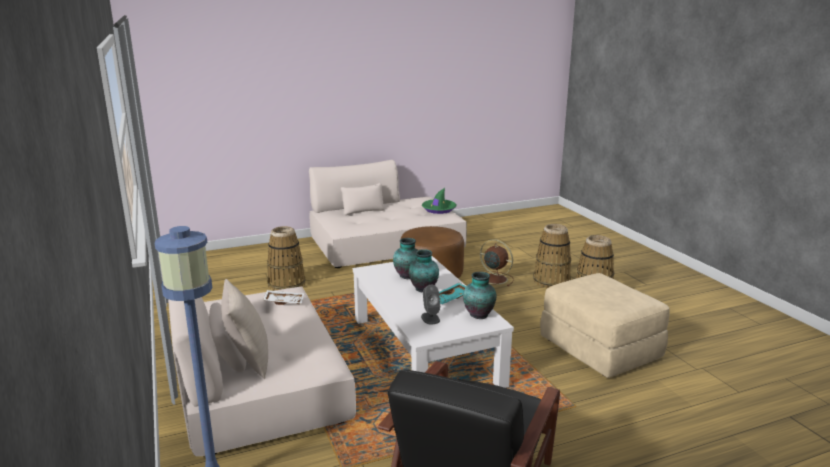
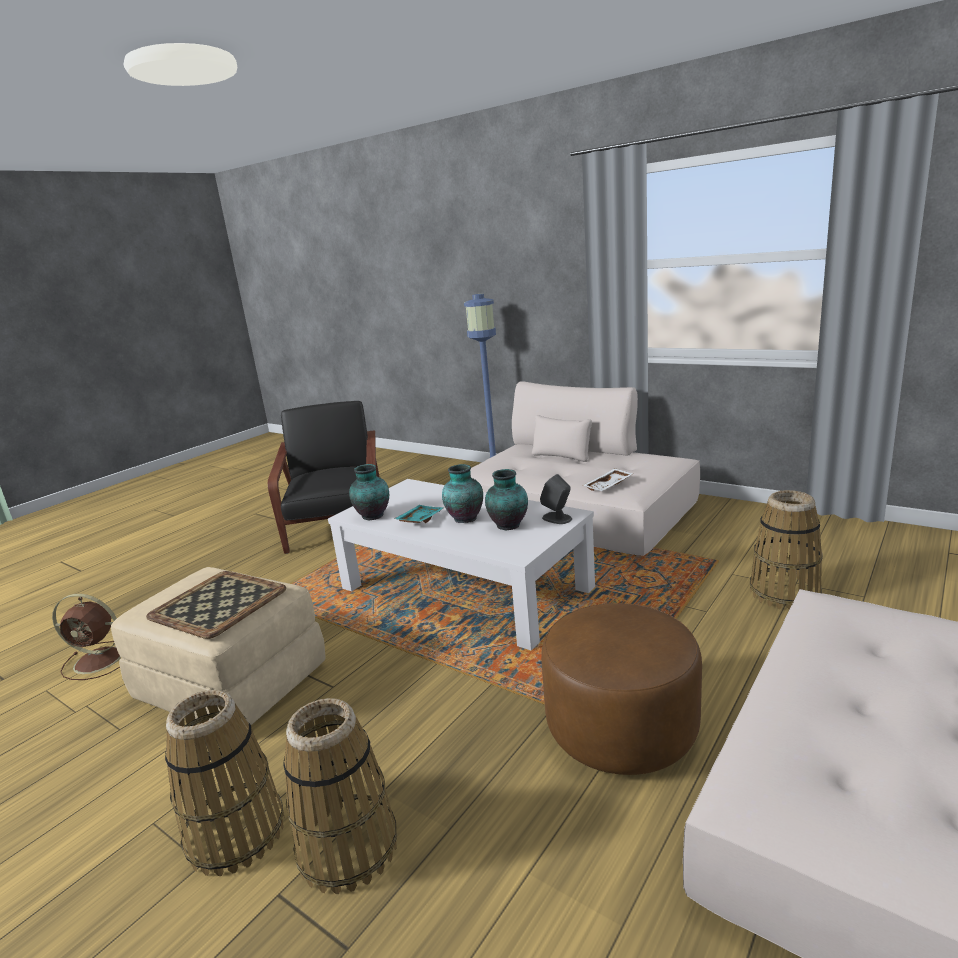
camera: 150 degrees right, 0 degrees up
beige pillow [221,279,268,379] -> none
grey speaker [421,285,440,324] -> grey speaker moved to [540,474,572,524]
green hat [422,188,456,214] -> none
brown fan [480,239,514,286] -> brown fan moved to [52,594,121,680]
none -> tray [146,571,286,639]

